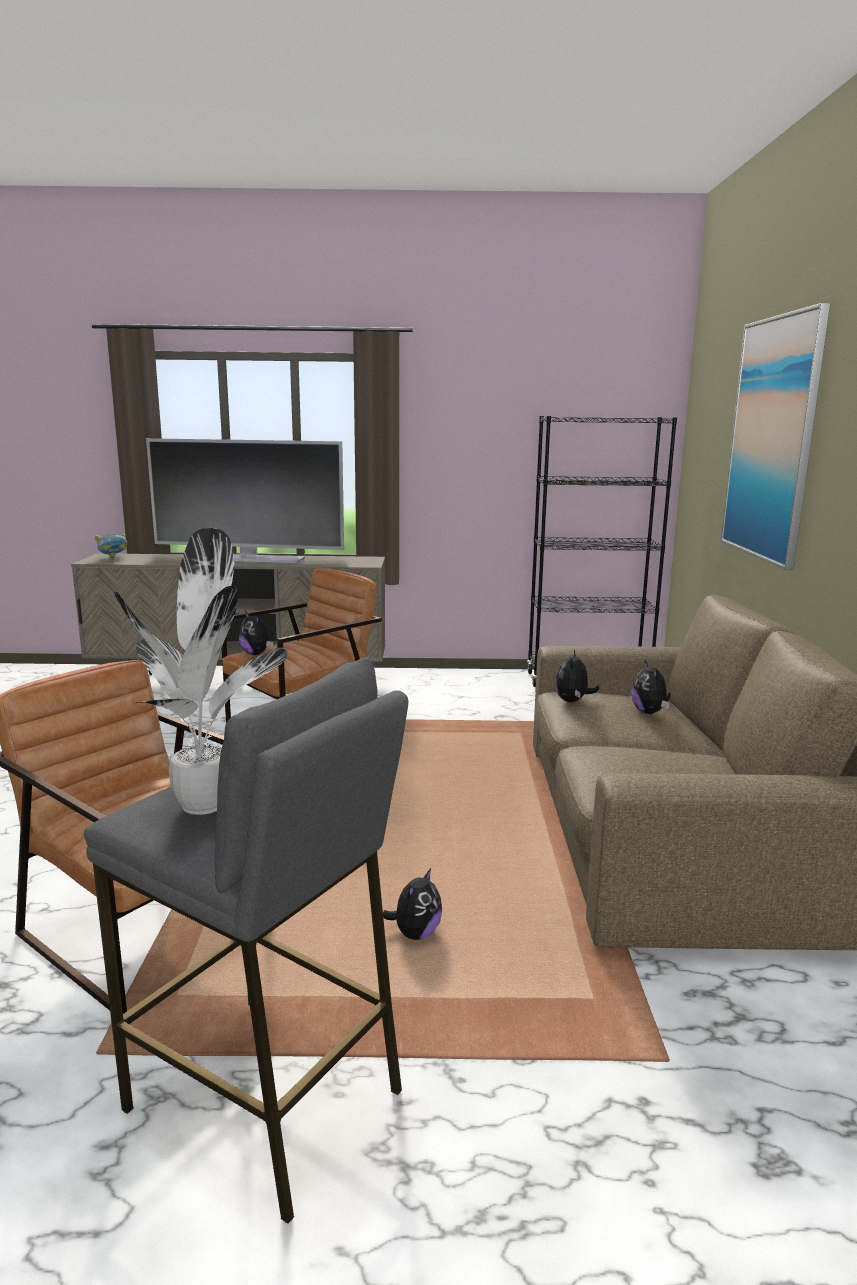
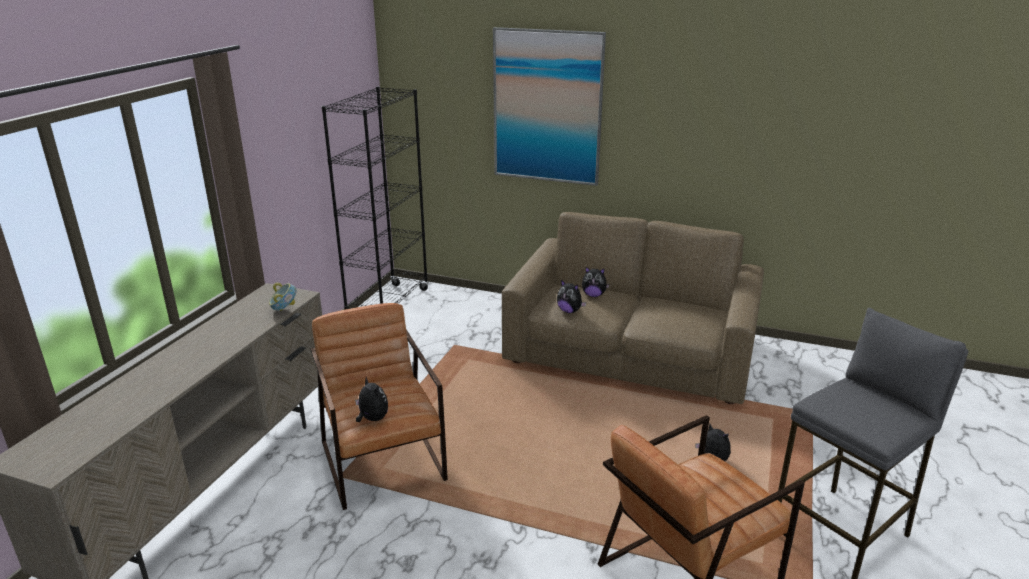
camera: 70 degrees left, 10 degrees up
bowl [95,534,128,557] -> bowl moved to [269,283,296,311]
potted plant [114,528,288,815] -> none
television [146,438,344,564] -> none
plush toy [239,611,273,655] -> plush toy turned 105 degrees counterclockwise [355,377,388,422]

